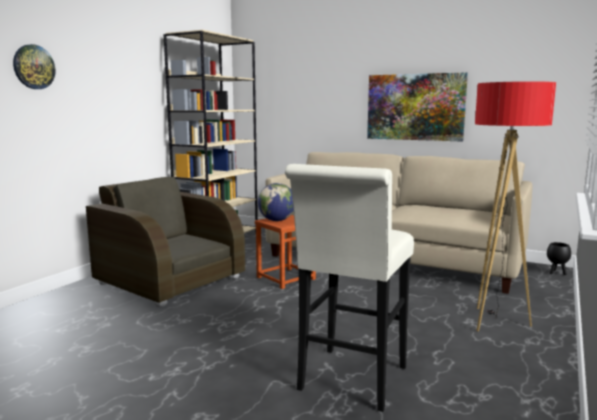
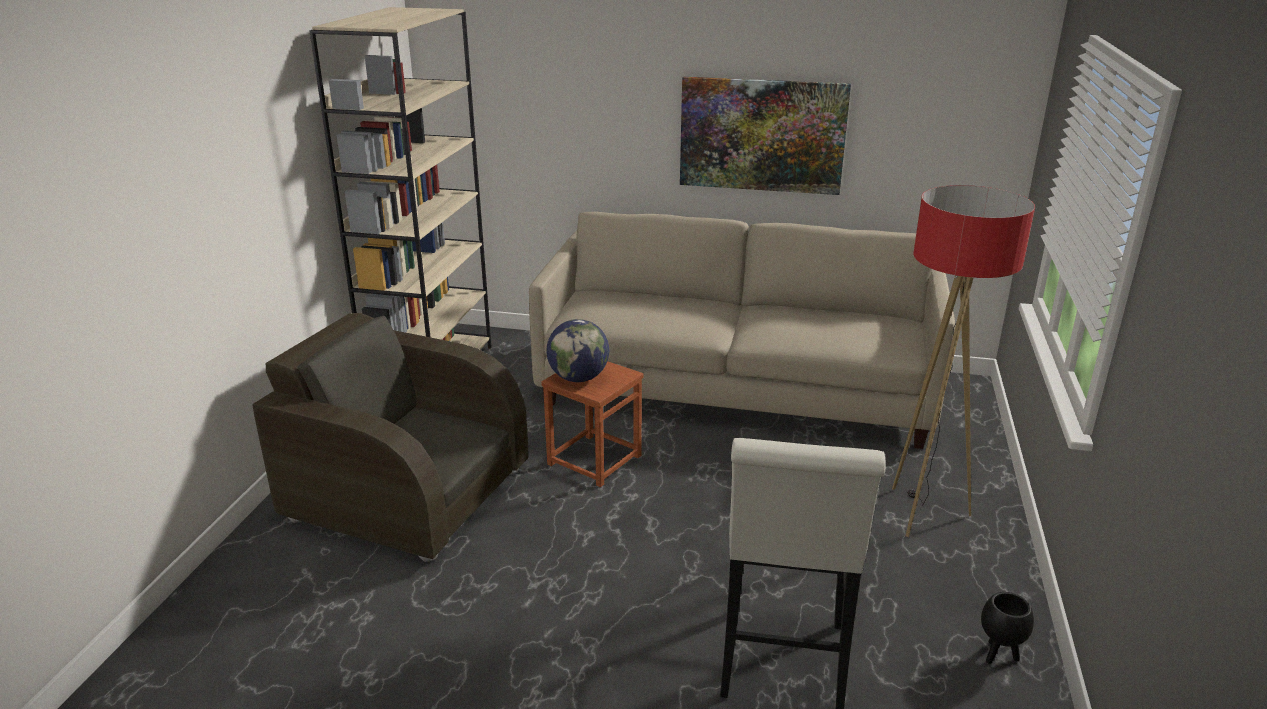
camera: 15 degrees left, 15 degrees up
wall clock [13,44,55,89] -> none
black planter [547,242,571,275] -> black planter moved to [981,592,1034,664]

